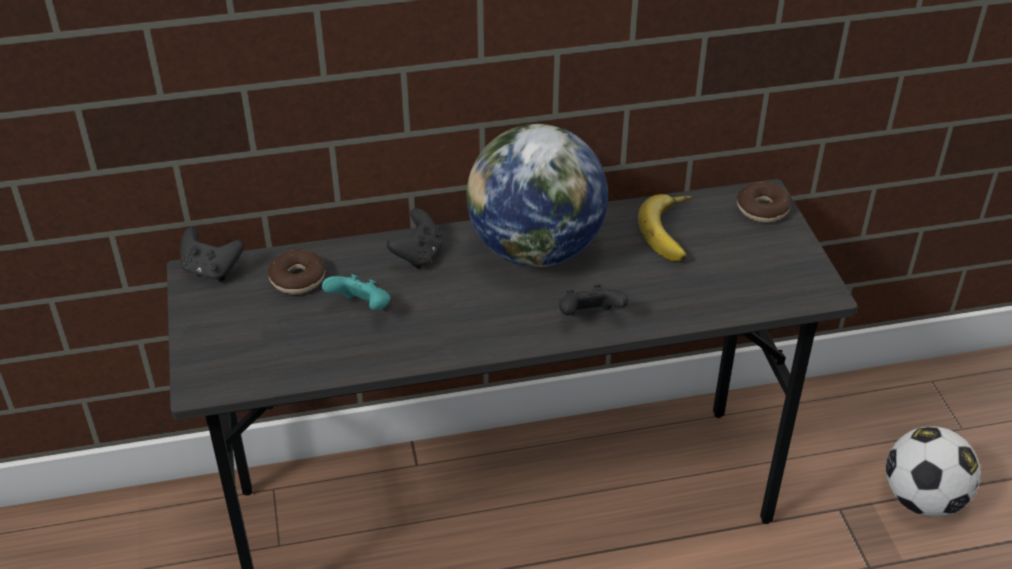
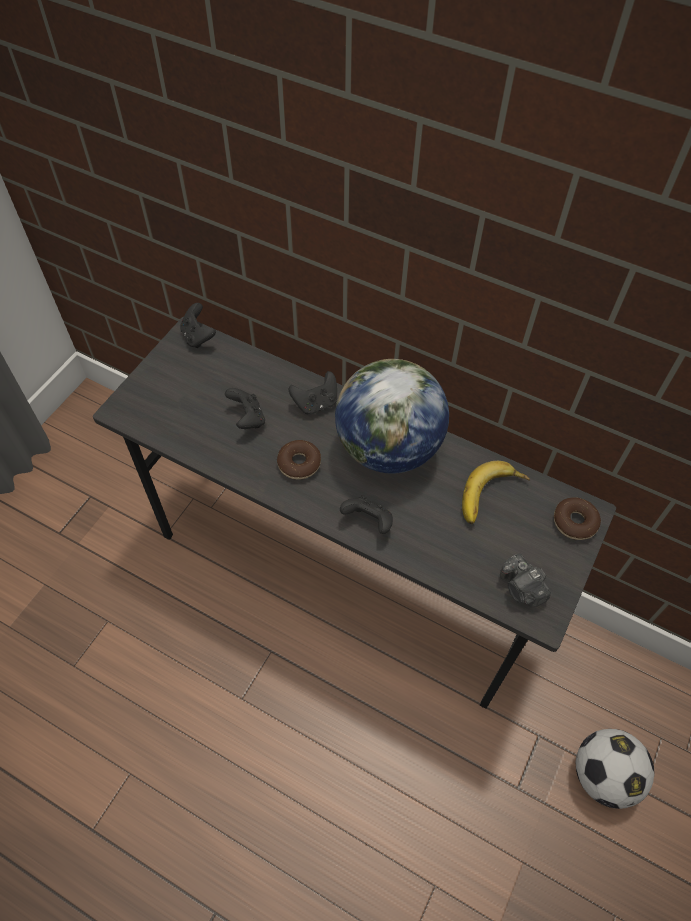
camera: 40 degrees right, 15 degrees up
donut [268,249,325,294] -> donut moved to [277,440,321,480]
turquoise game controller [322,274,390,310] -> black game controller [225,388,265,429]
none -> camera [500,553,551,607]

